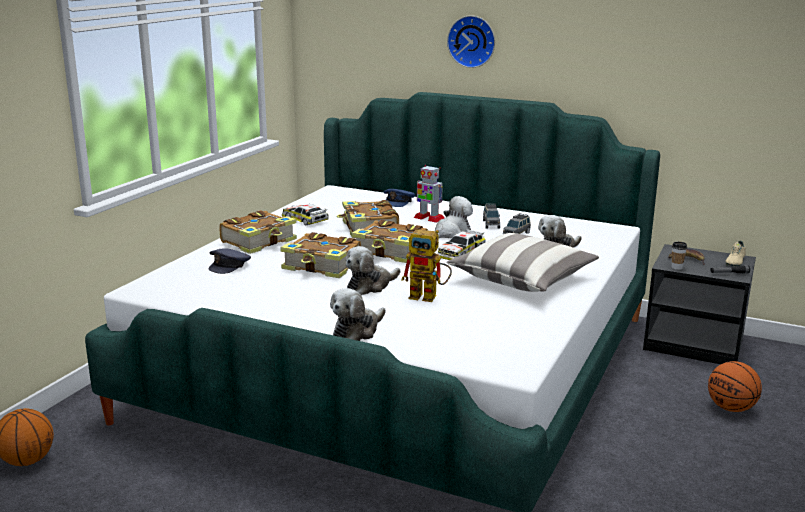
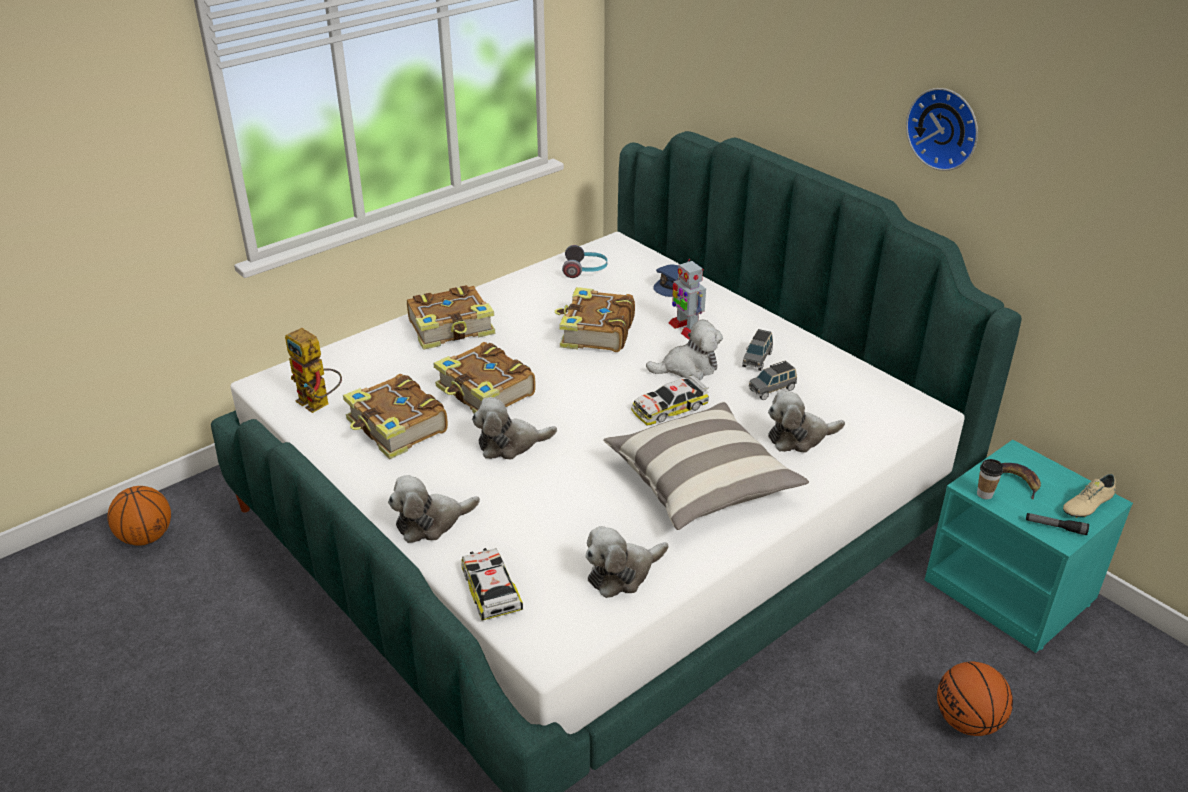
camera: 25 degrees right, 15 degrees up
grey cap [209,248,251,274] -> none
toy car [282,204,328,225] -> toy car moved to [461,548,523,620]
book [352,220,428,263] -> book moved to [343,374,448,459]
toy robot [401,229,452,302] -> toy robot moved to [285,328,342,413]
wall clock [447,15,495,68] -> wall clock moved to [906,88,978,171]
black nightstand [643,244,756,364] -> turquoise nightstand [925,440,1133,653]
none -> headphones [562,245,608,278]
none -> plush toy [585,526,668,598]

